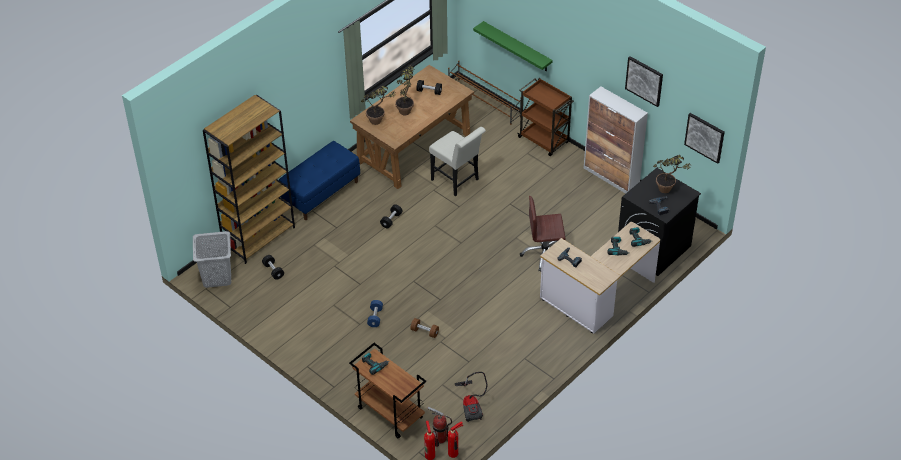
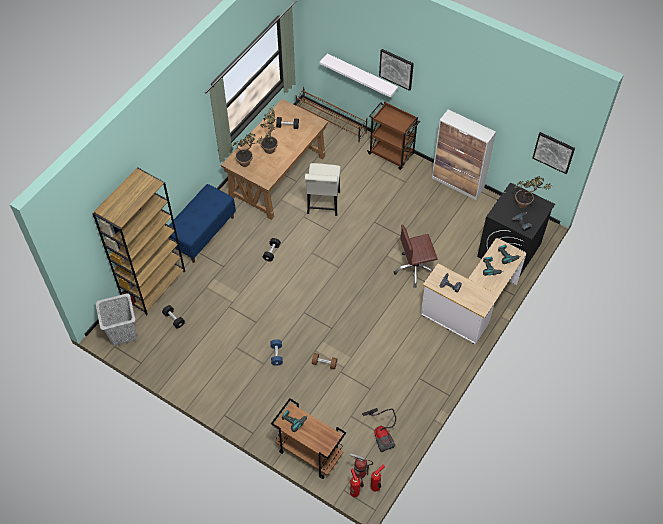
camera: 10 degrees left, 10 degrees up
white chair [429,127,486,196] -> white chair turned 60 degrees clockwise [305,163,341,216]
green shelf [473,21,553,71] -> white shelf [320,54,398,98]
picture [625,56,663,107] -> picture moved to [379,49,414,91]

